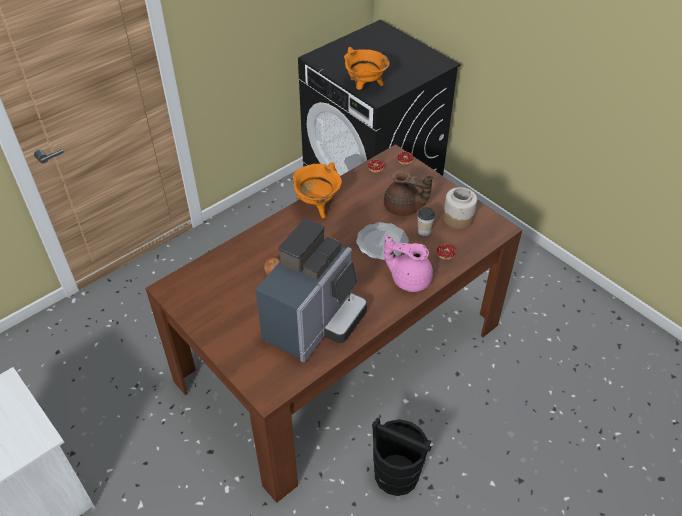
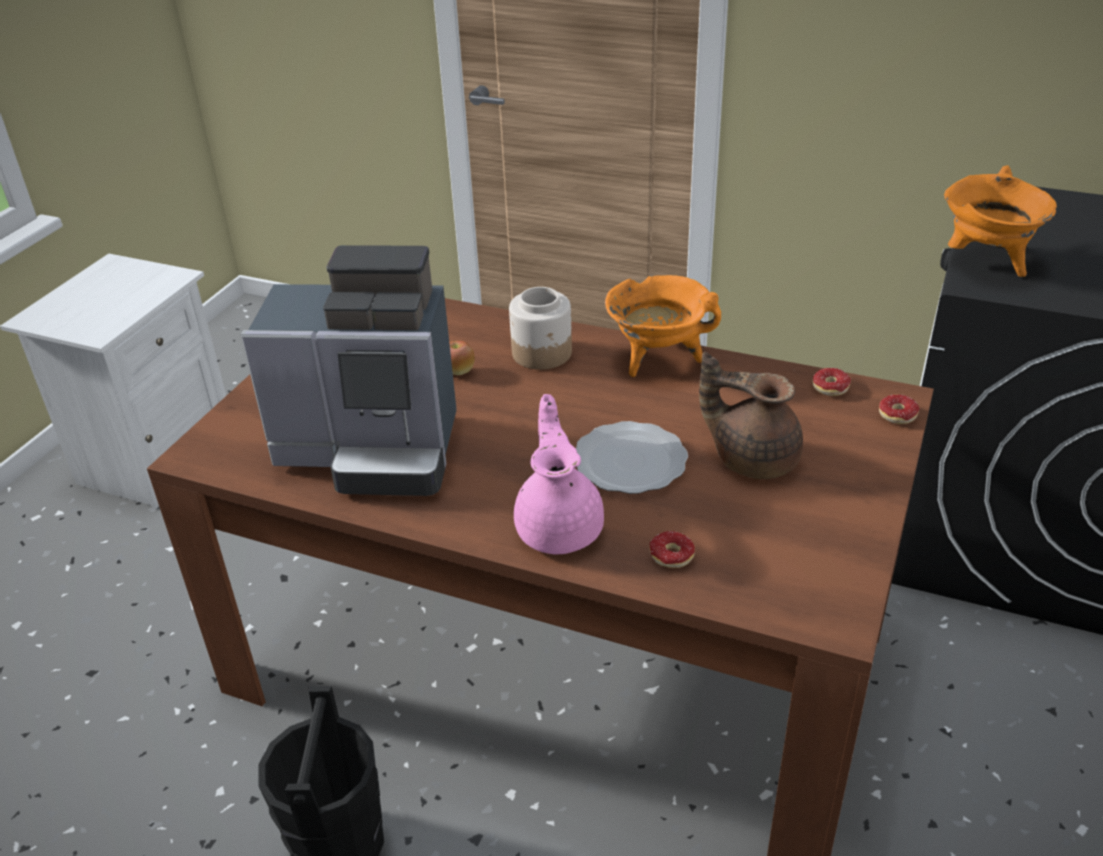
camera: 65 degrees right, 10 degrees down
brown teapot [384,170,433,216] -> brown teapot turned 120 degrees clockwise [699,352,803,479]
cup [418,207,435,236] -> none
jar [443,187,477,229] -> jar moved to [509,287,572,370]

